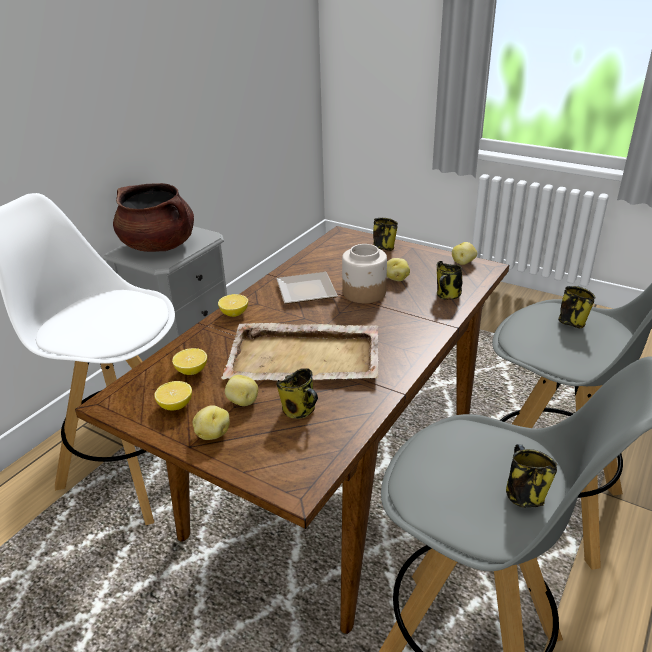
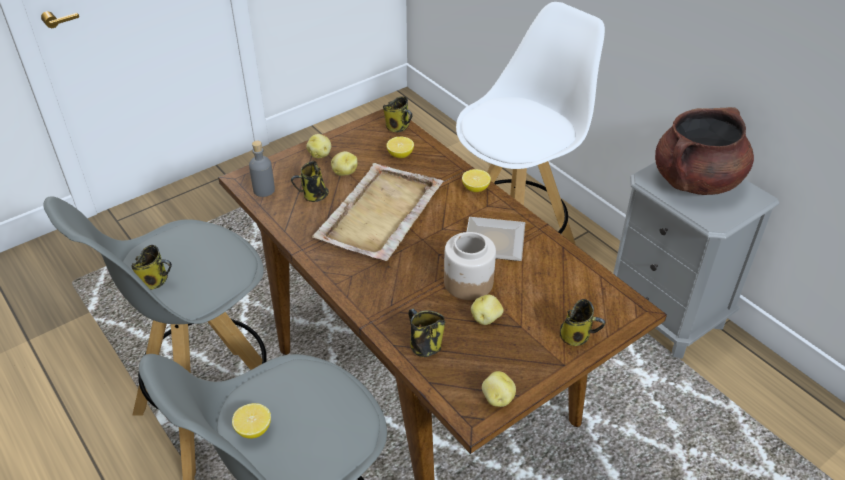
camera: 110 degrees right, 10 degrees up
lemon [154,381,192,410] -> lemon moved to [232,403,271,439]
mug [558,286,596,328] -> mug moved to [383,96,413,132]
none -> grey bottle [249,141,275,197]

